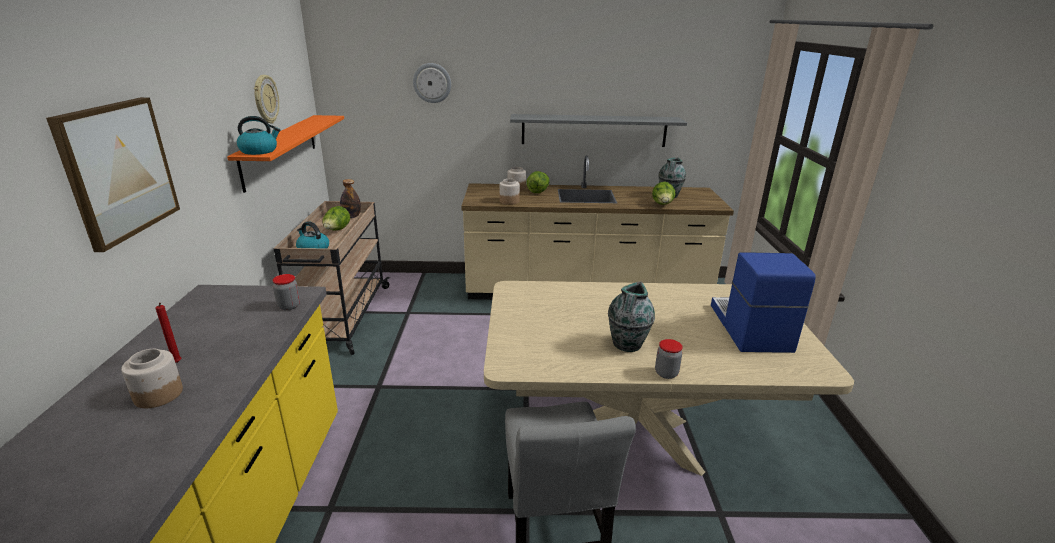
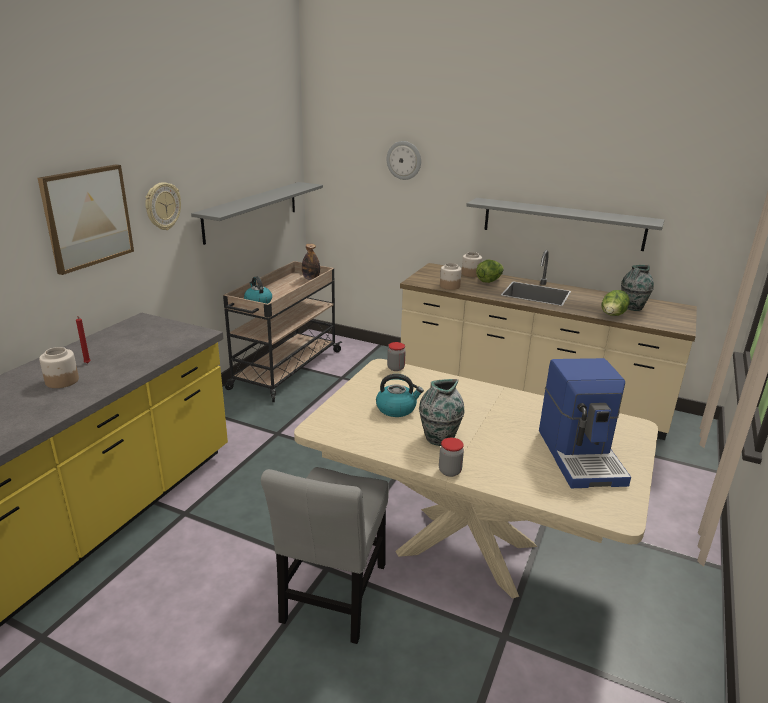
camera: 25 degrees right, 0 degrees up
orange shelf [227,115,344,193] -> grey shelf [191,182,323,245]
kettle [237,116,280,155] -> kettle moved to [376,374,424,417]
wall clock [254,75,279,124] -> wall clock moved to [145,182,181,230]
jar [272,274,300,310] -> jar moved to [387,342,406,371]
lettuce [322,206,350,230] -> none
coffee machine [711,252,816,353] -> coffee machine turned 150 degrees clockwise [539,358,631,488]

